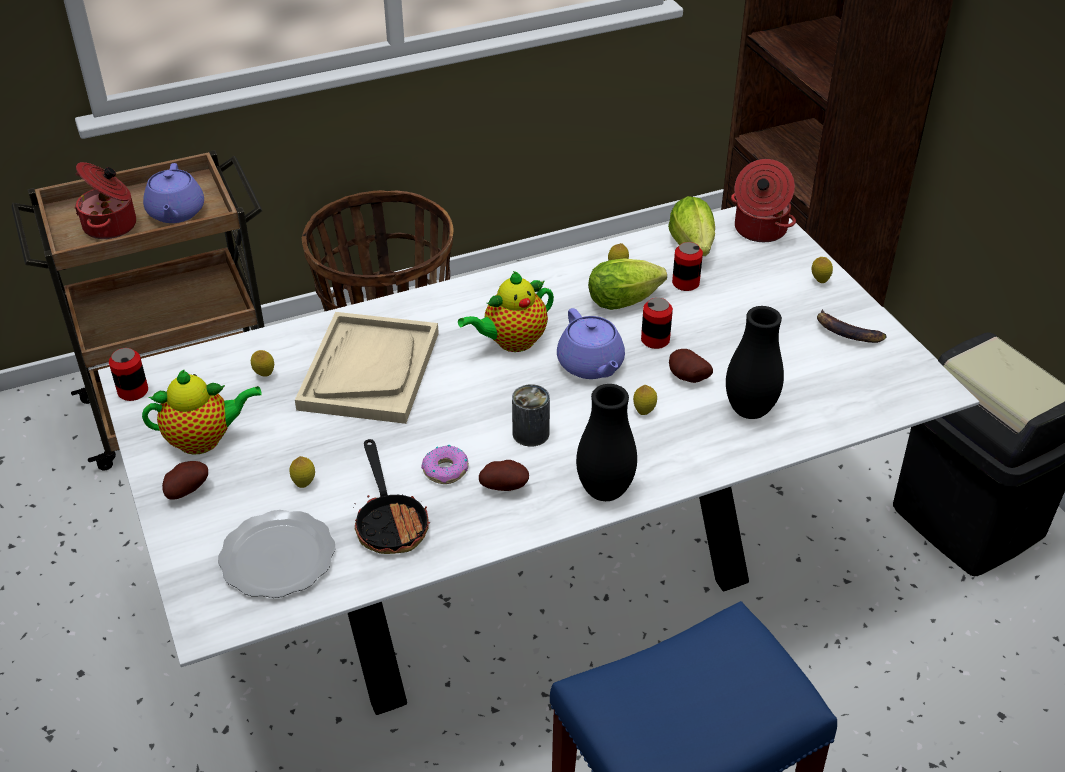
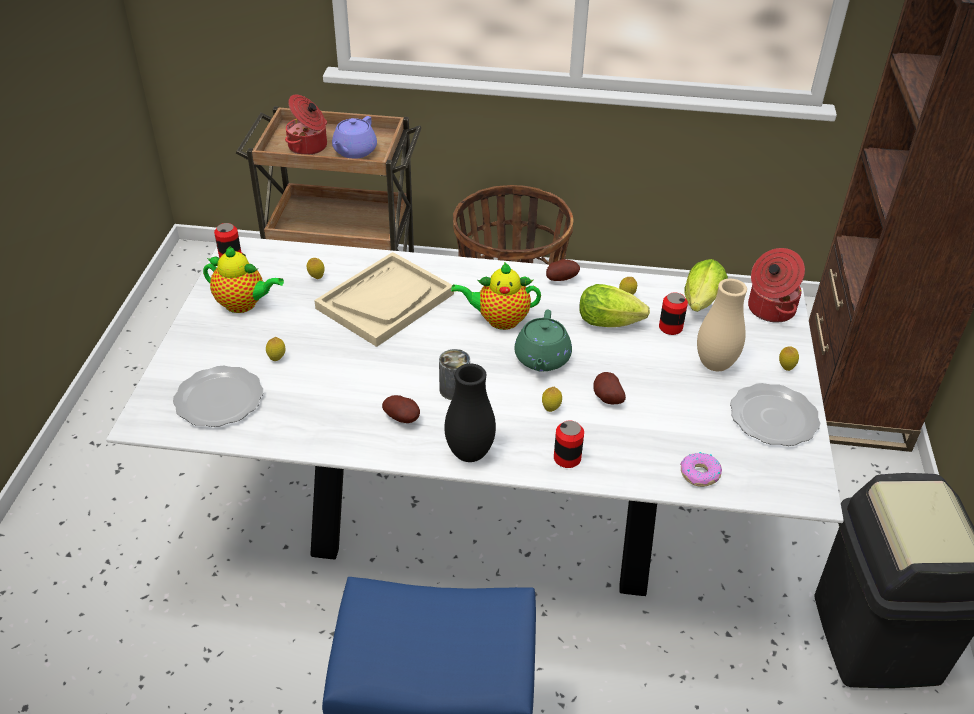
camera: 30 degrees right, 0 degrees up
potato [162,461,208,500] -> potato moved to [546,259,580,281]
frying pan [353,439,430,554] -> none
donut [421,445,469,484] -> donut moved to [680,452,722,487]
purple teapot [557,308,625,379] -> green teapot [514,310,572,371]
can [641,298,673,349] -> can moved to [554,421,584,468]
black vase [726,306,784,419] -> none
banana [817,309,887,343] -> plate [730,383,820,446]
none -> beige vase [697,279,747,371]

